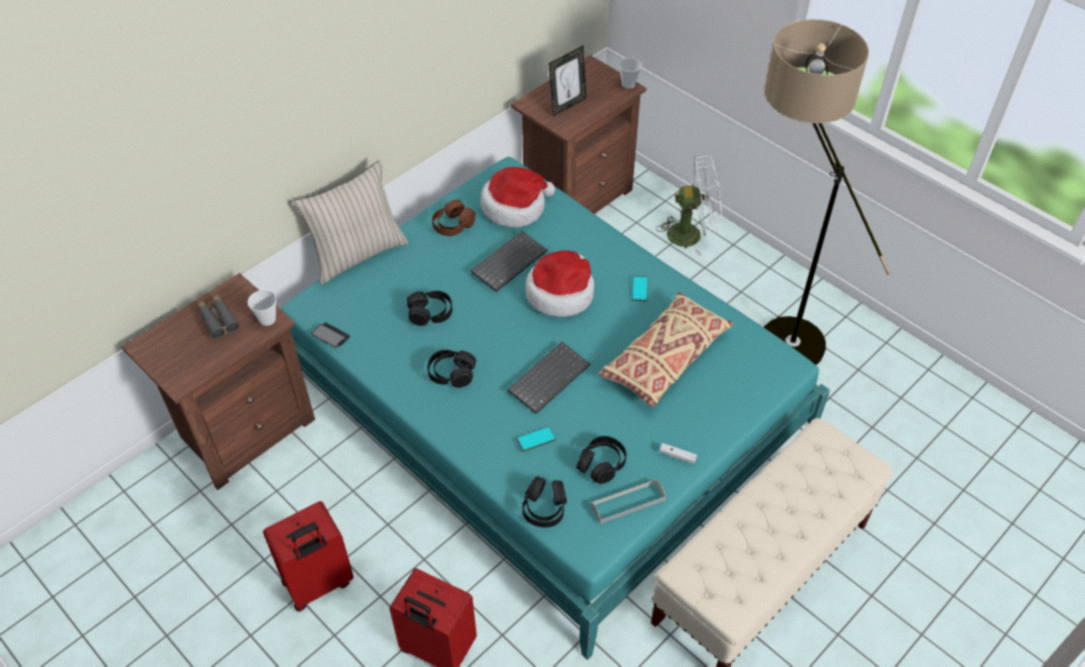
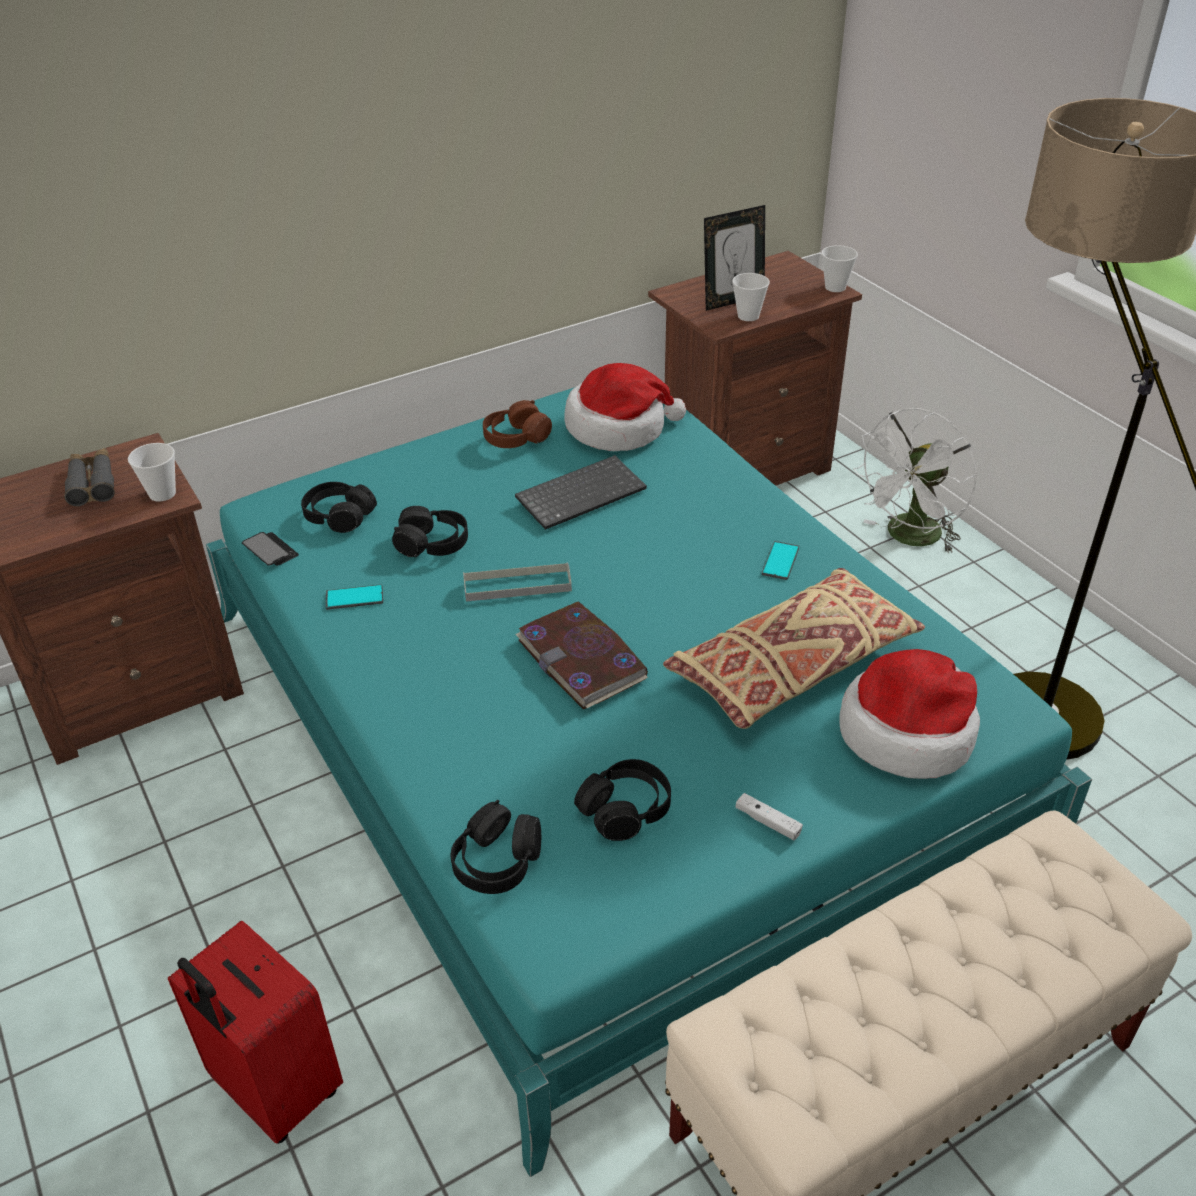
camera: 15 degrees right, 10 degrees down
red suitcase [263,501,354,612] -> none
beige pillow [291,160,408,285] -> none
black headphones [427,350,476,388] -> black headphones moved to [301,482,377,533]
keyboard [507,342,590,414] -> book [515,601,648,709]
phone [516,426,556,452] -> phone moved to [326,584,383,610]
hat [526,250,594,317] -> hat moved to [839,649,980,779]
grey tray [591,479,666,524] -> grey tray moved to [463,562,572,601]
white fan [656,156,722,256] -> white fan turned 120 degrees clockwise [853,408,977,553]
none -> cup [732,273,770,321]

